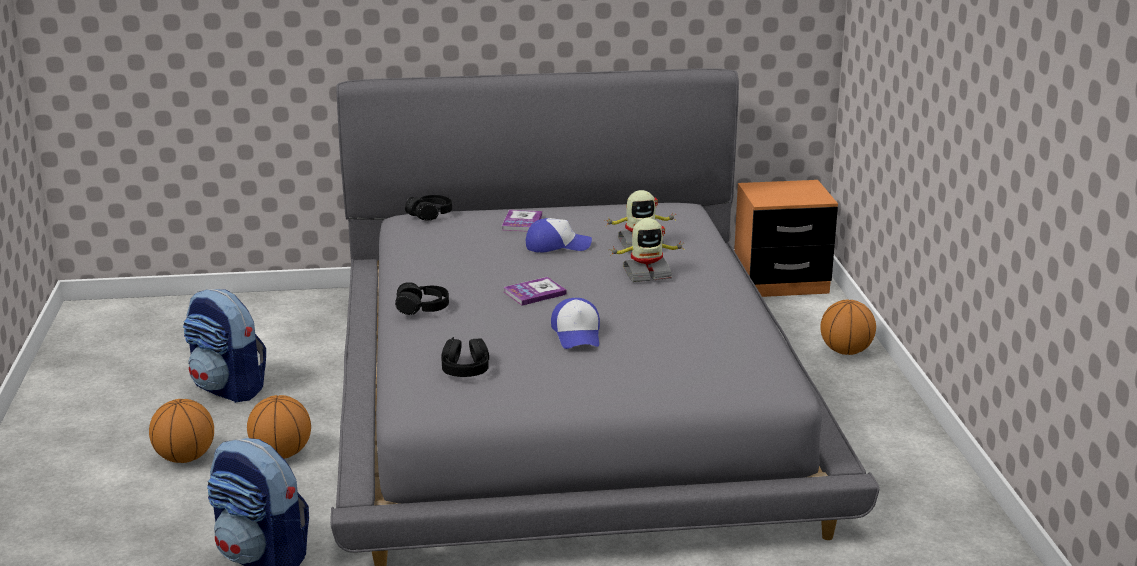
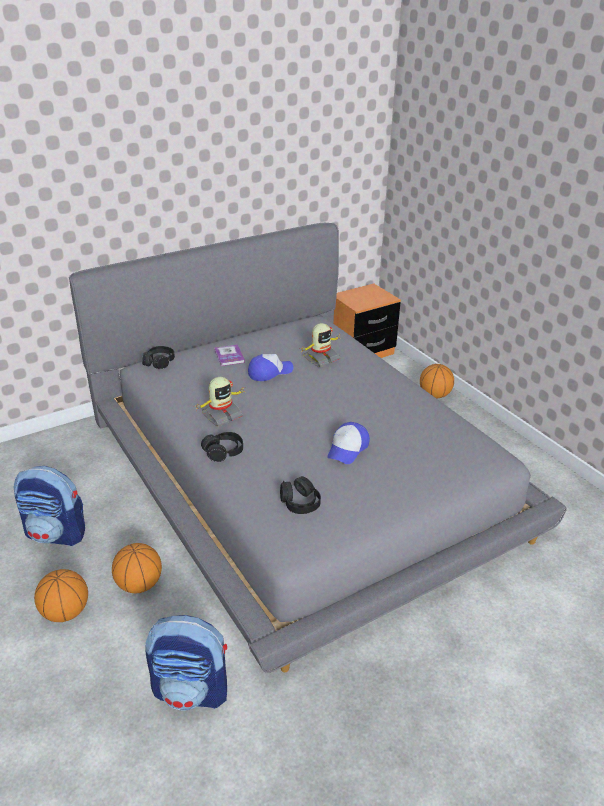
camera: 25 degrees left, 10 degrees up
book [504,277,567,306] -> none
cap [551,298,600,349] -> cap turned 60 degrees clockwise [327,422,370,464]
toy robot [610,218,685,282] -> toy robot moved to [196,377,245,427]

